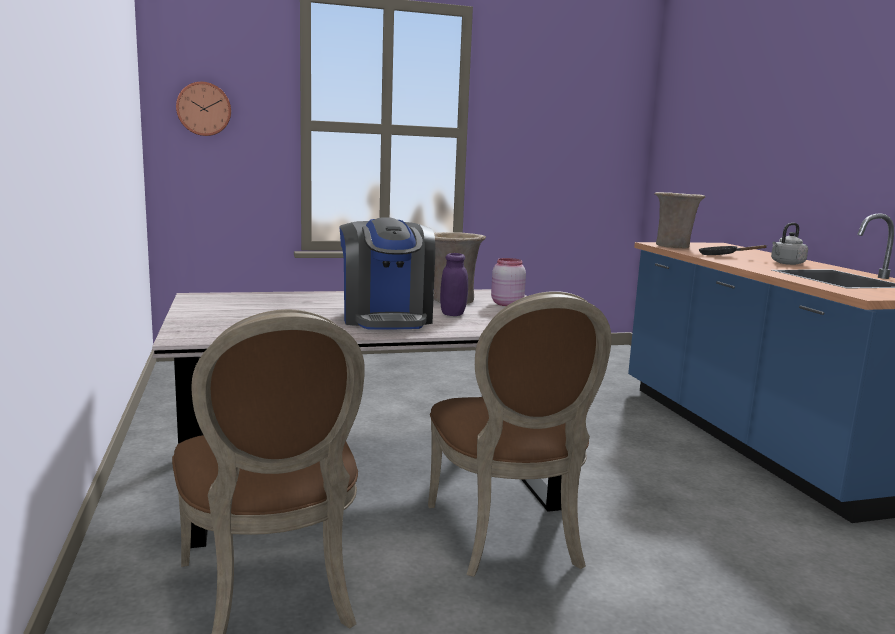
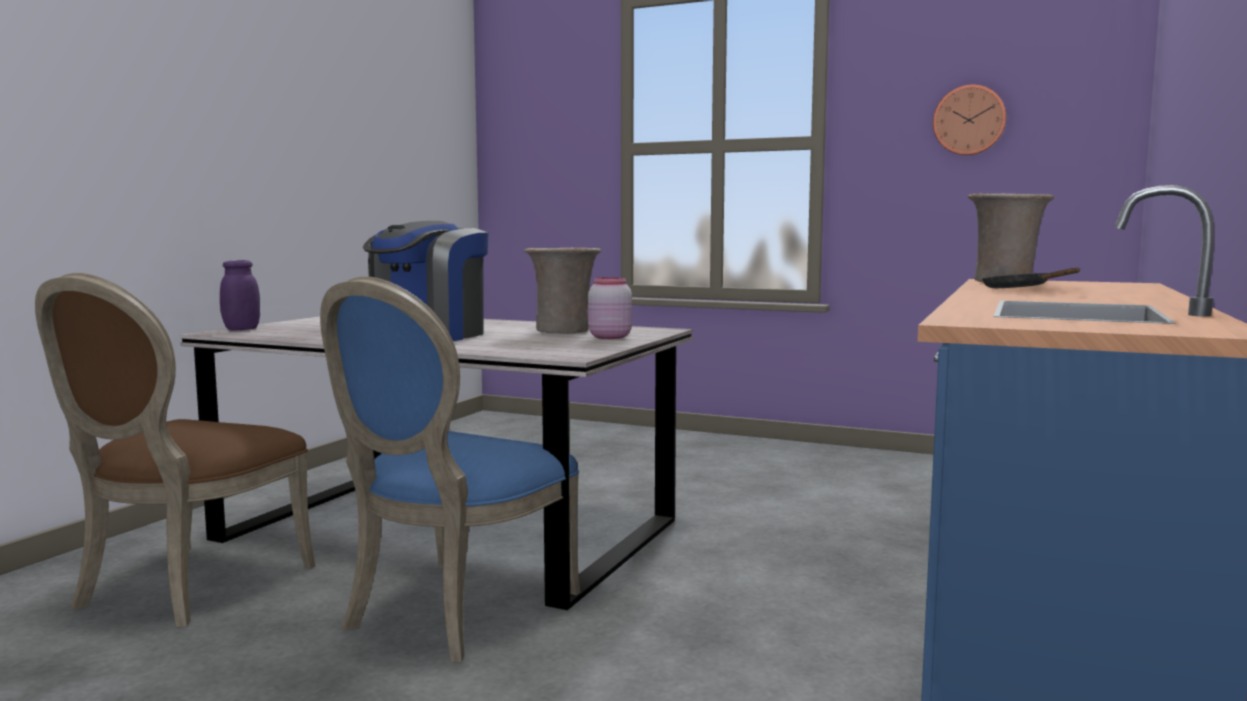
camera: 40 degrees right, 5 degrees down
wall clock [176,82,231,136] -> wall clock moved to [933,85,1006,155]
brown chair [428,291,612,577] -> blue chair [320,276,581,662]
purple jar [440,253,468,316] -> purple jar moved to [220,260,260,330]
grey kettle [771,223,808,265] -> none

